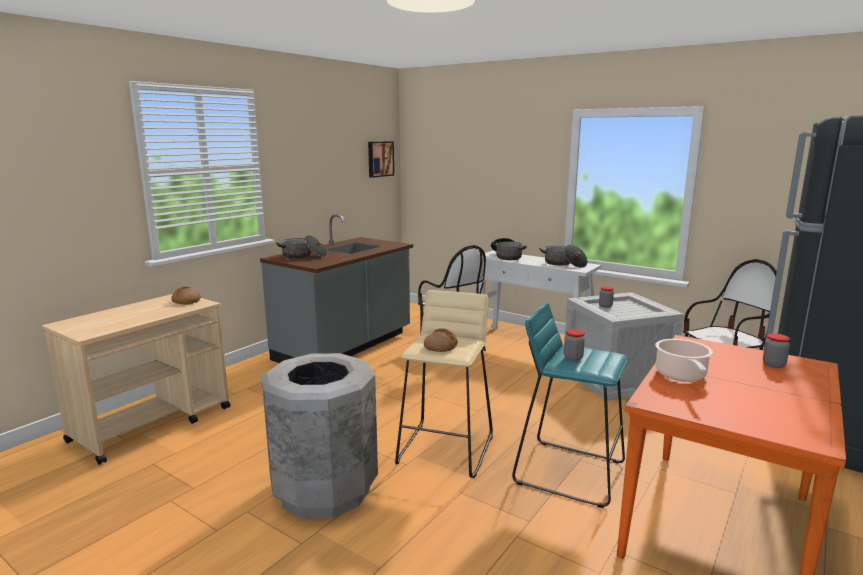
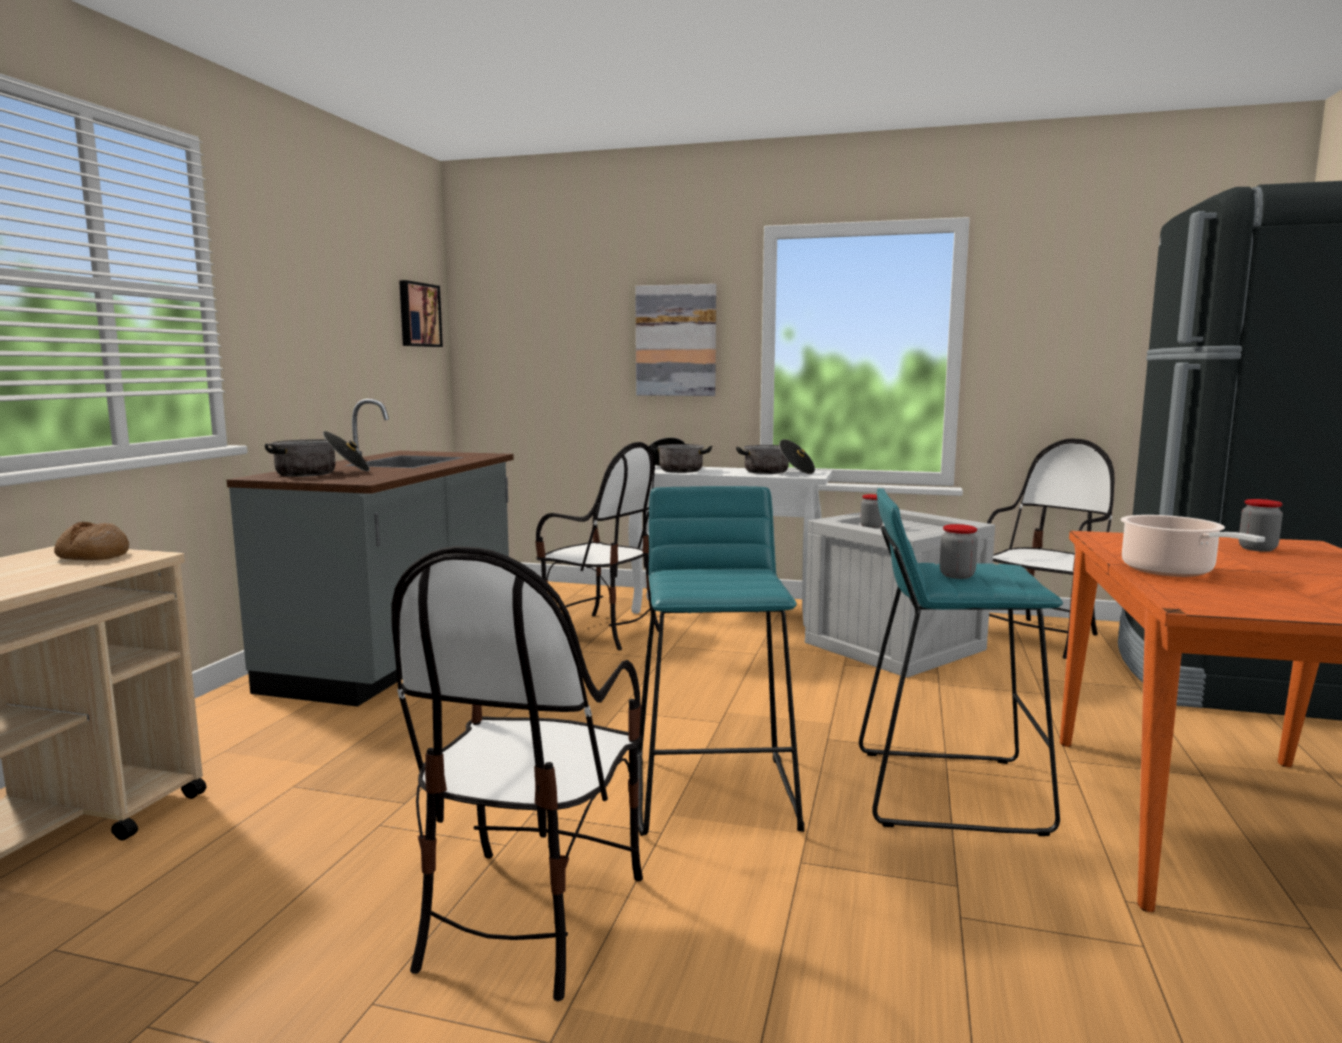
camera: 20 degrees left, 5 degrees down
grey trash can [261,353,378,519] -> chair [391,546,643,1001]
beige stool [395,290,493,478] -> turquoise stool [637,486,804,836]
bread [424,328,458,352] -> none
none -> picture [635,284,716,396]

